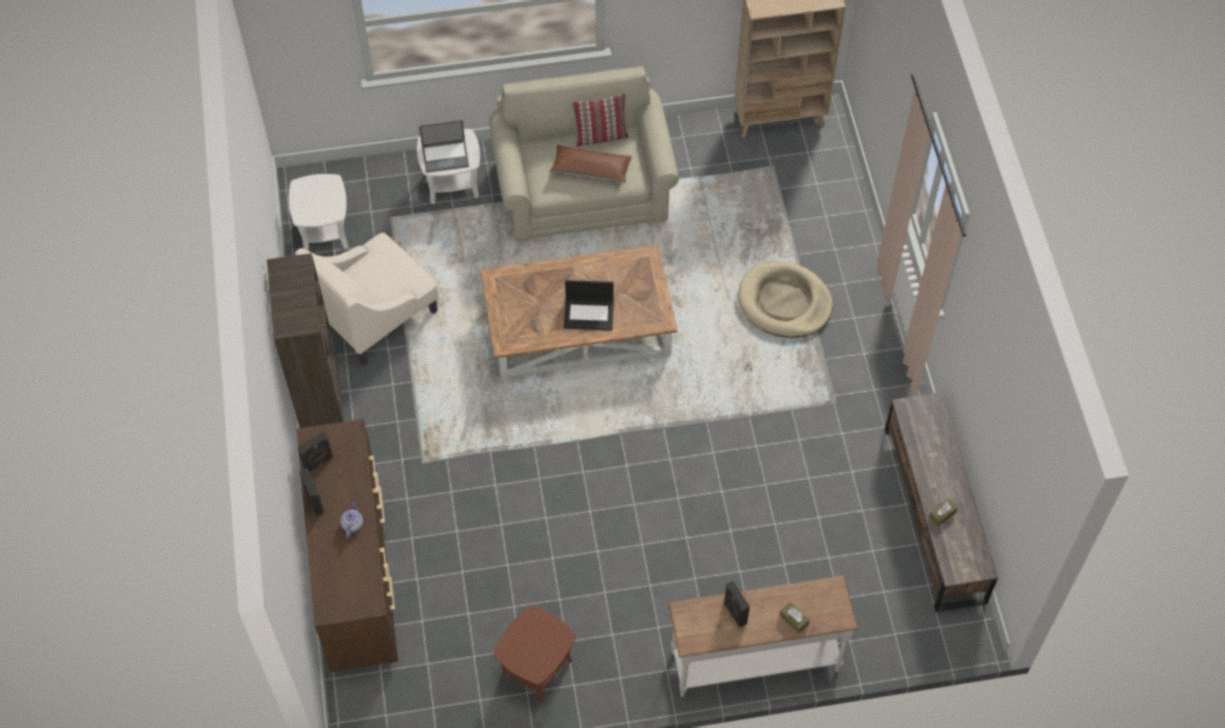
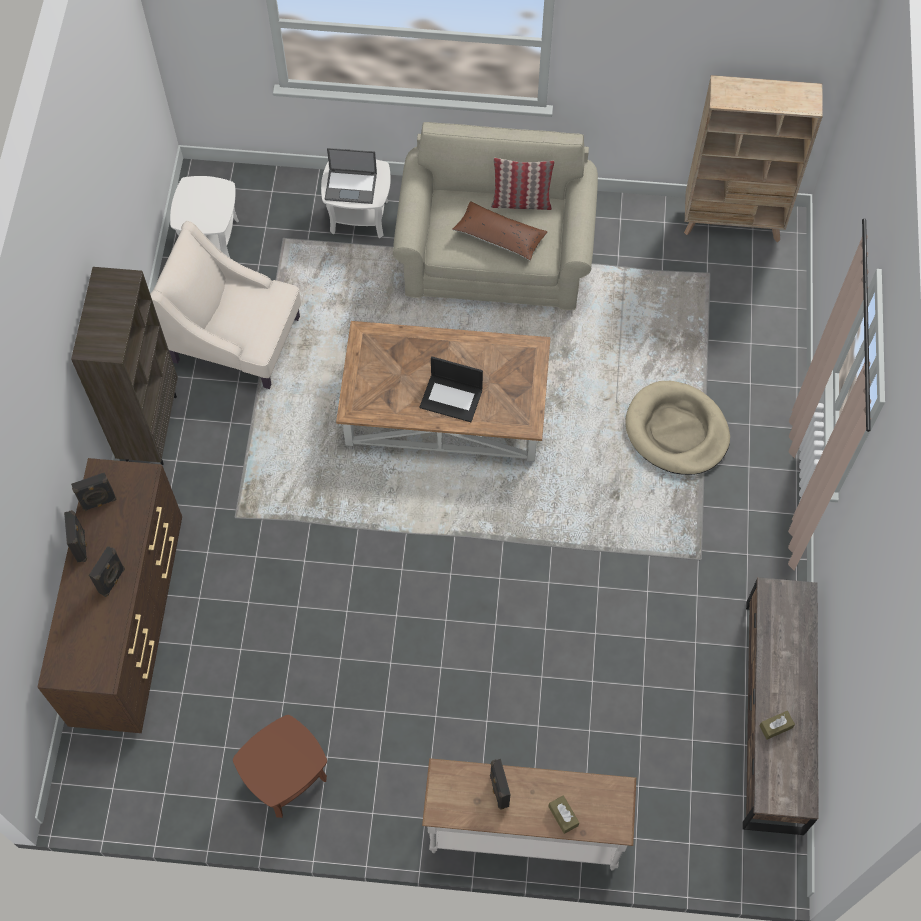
camera: 15 degrees right, 5 degrees up
beige armchair [295,233,439,366] -> beige armchair turned 45 degrees clockwise [150,221,301,389]
teapot [340,502,363,537] -> black speaker [89,546,125,597]

